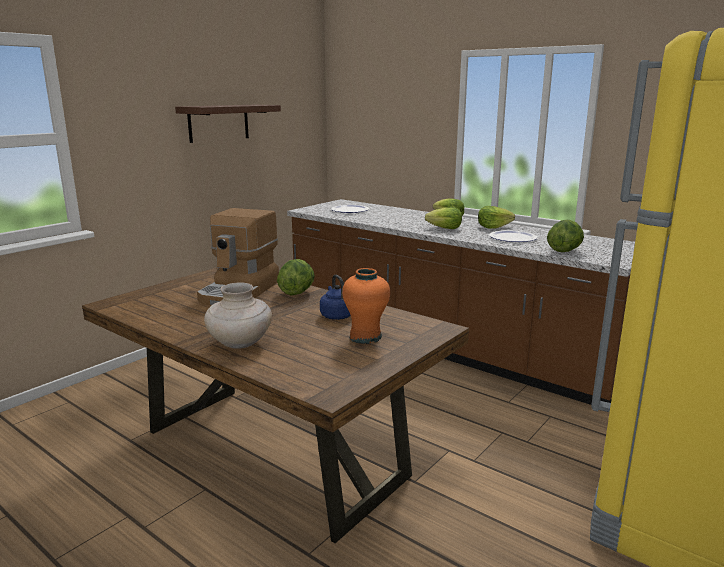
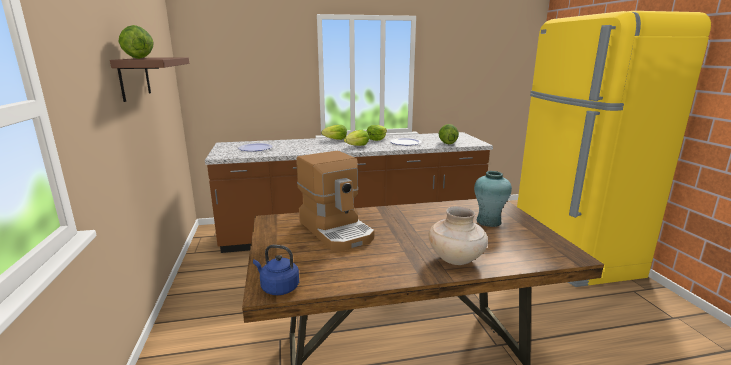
camera: 50 degrees left, 0 degrees up
lettuce [277,259,315,295] -> lettuce moved to [119,25,154,59]
blue kettle [320,275,351,320] -> blue kettle moved to [253,245,299,295]
orange vase [342,268,390,344] -> turquoise vase [474,171,512,227]

